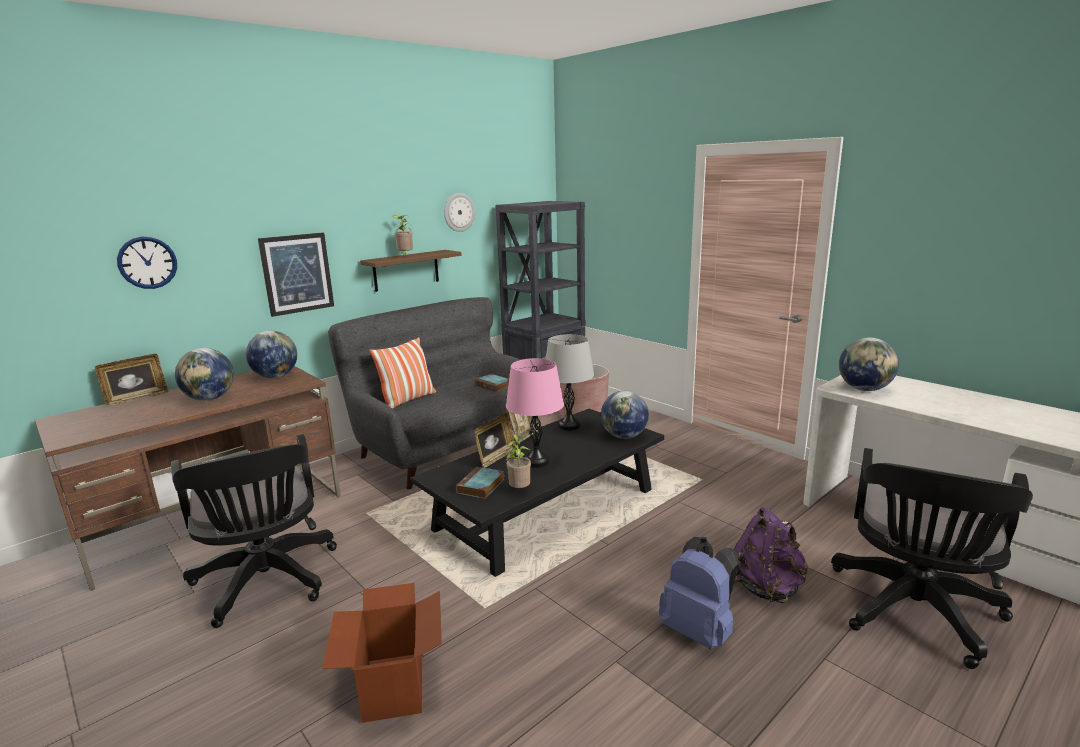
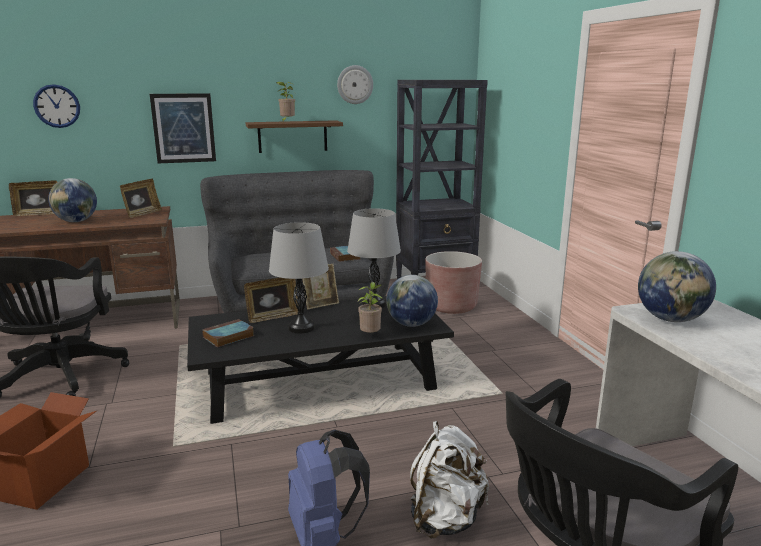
camera: 25 degrees right, 0 degrees up
globe [246,331,297,378] -> picture frame [120,179,162,218]
pillow [369,337,436,409] -> none
pink table lamp [506,358,564,468] -> grey table lamp [269,222,329,333]
potted plant [506,435,531,488] -> potted plant moved to [358,282,383,333]
purple backpack [734,507,808,603] -> white backpack [410,421,489,539]

